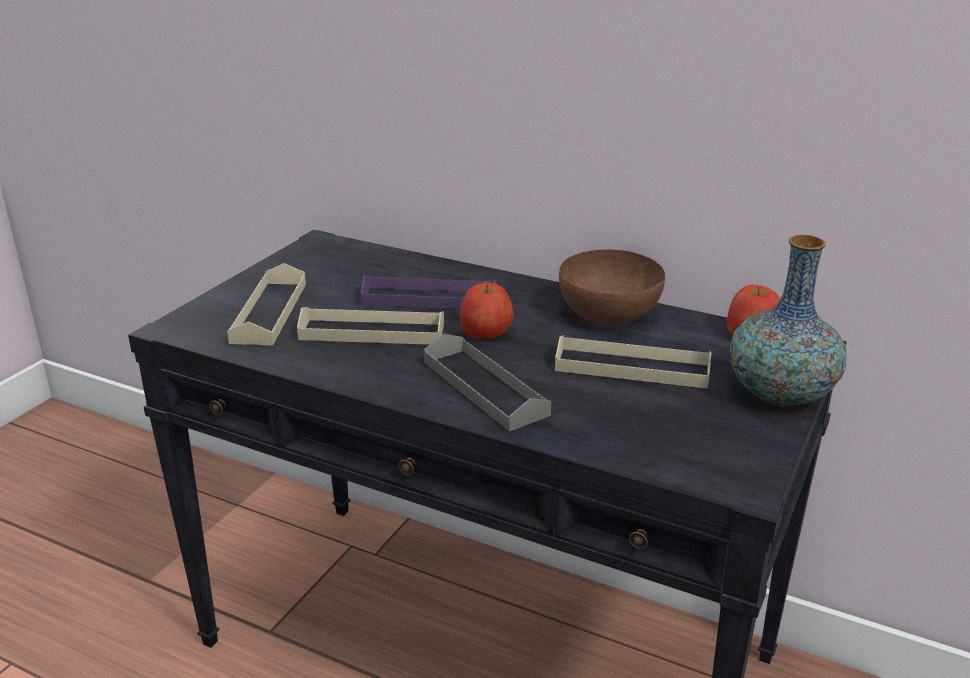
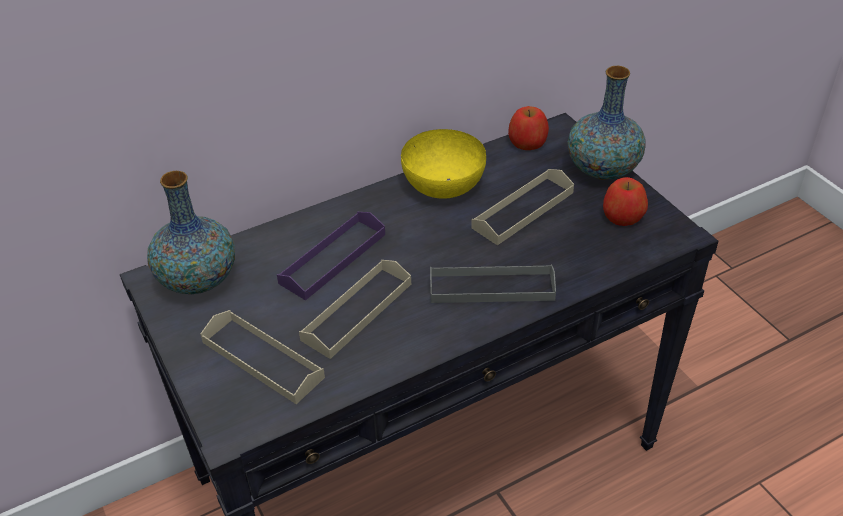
camera: 55 degrees left, 15 degrees up
apple [460,282,513,340] -> apple moved to [603,177,648,226]
brown bowl [559,250,665,325] -> yellow bowl [401,129,486,199]
none -> vase [147,171,235,294]

